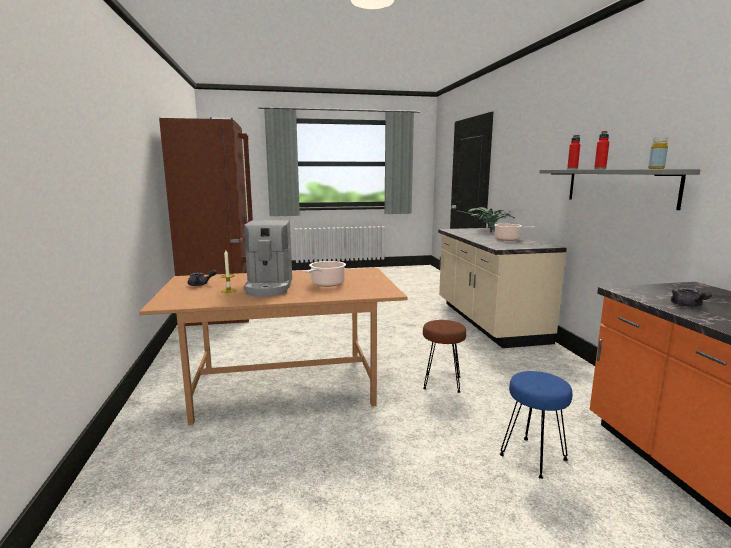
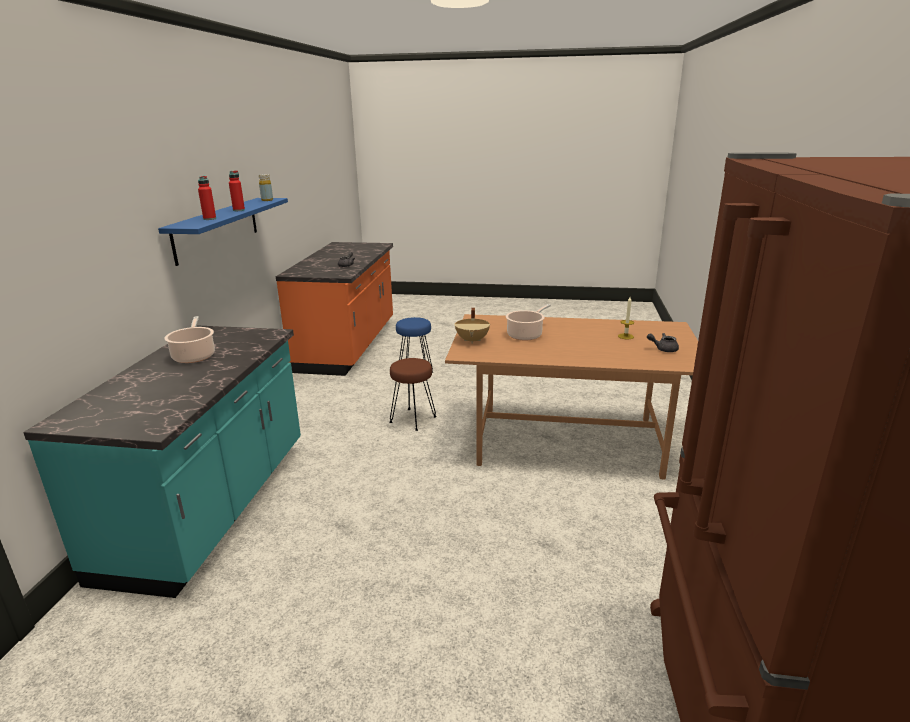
camera: 160 degrees left, 10 degrees up
coffee machine [244,220,292,297] -> none
beige counter [438,228,567,348] -> turquoise counter [23,325,301,598]
potted plant [468,207,515,232] -> none
grey shelf [539,169,701,210] -> blue shelf [158,198,288,266]
none -> beige cooking pot [454,308,490,344]

